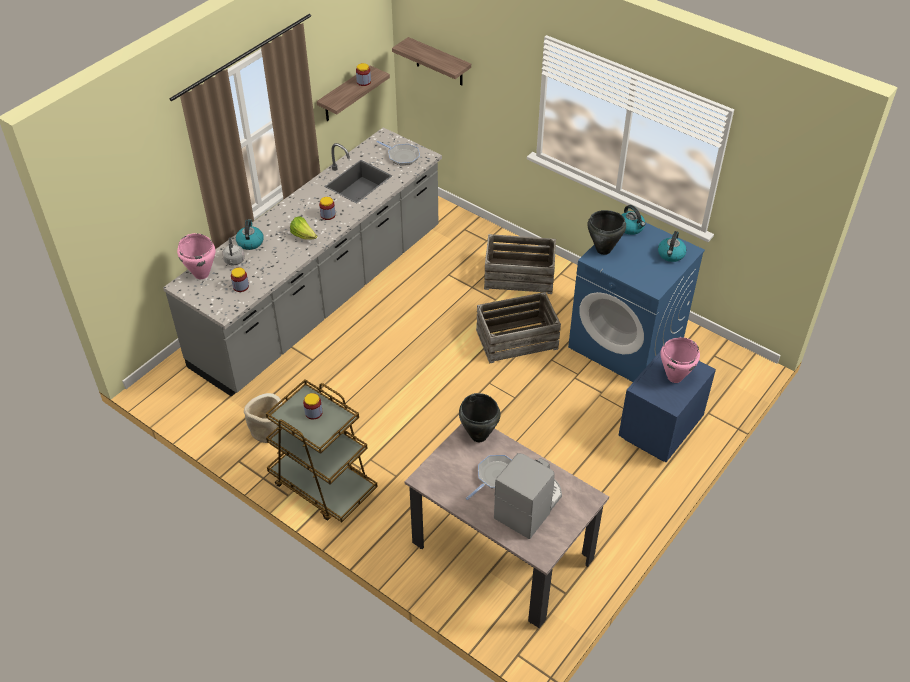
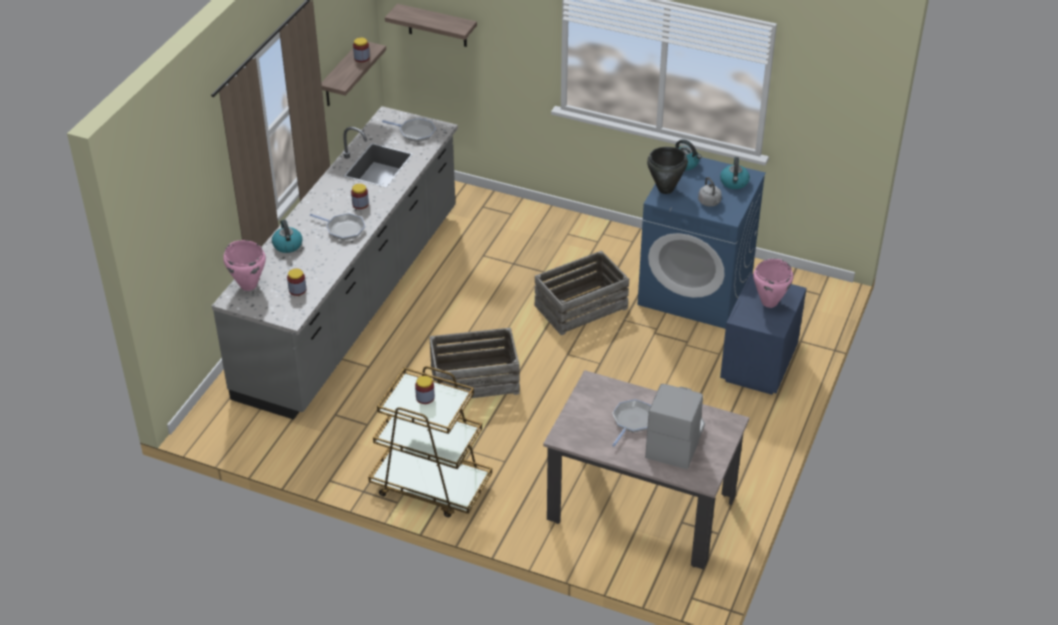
camera: 15 degrees left, 5 degrees down
grey kettle [222,238,245,265] -> grey kettle moved to [698,177,722,207]
beige planter [244,393,282,443] -> none
lettuce [290,217,317,240] -> frying pan [310,213,365,240]
black cooking pot [459,393,501,442] -> none
crate [484,234,556,294] -> crate moved to [429,328,520,398]

